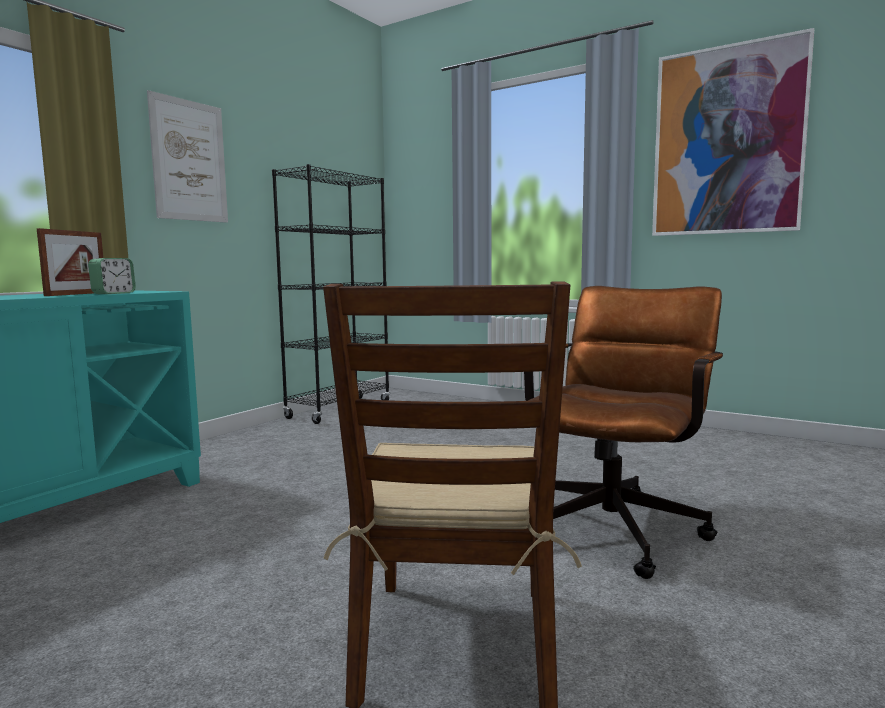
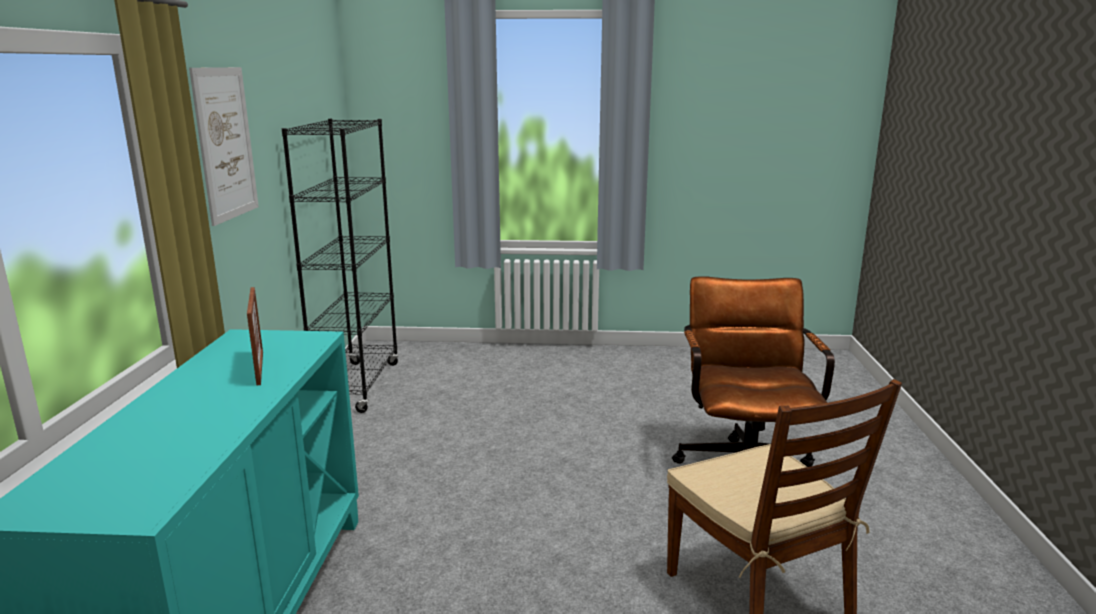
camera: 30 degrees left, 10 degrees up
alarm clock [88,258,136,294] -> none
picture [652,28,814,236] -> none

